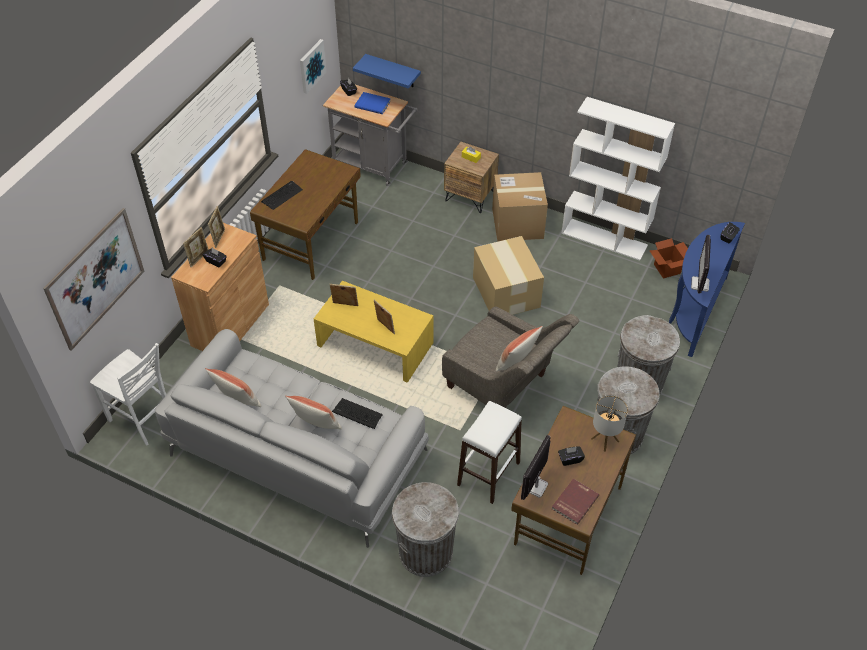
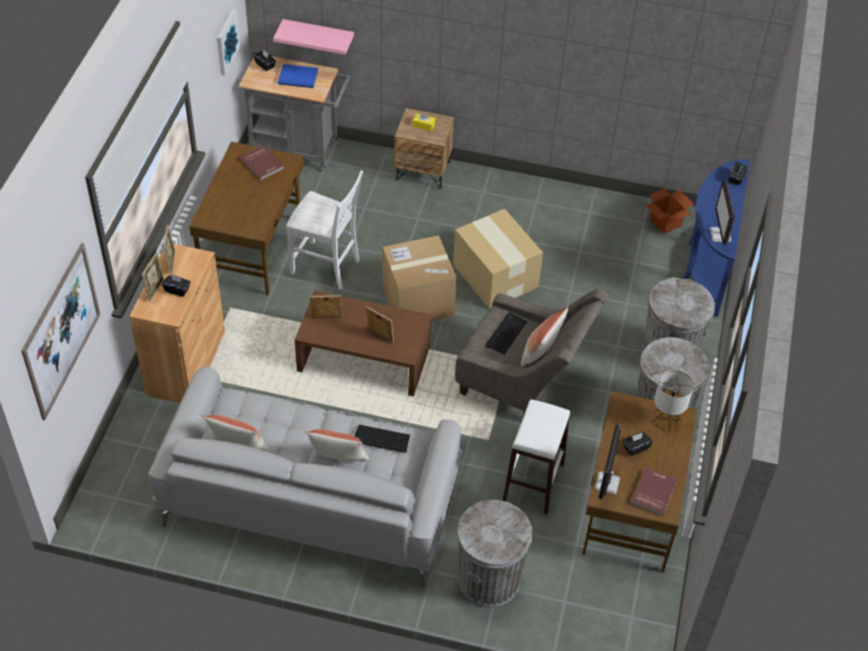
camera: 15 degrees left, 0 degrees up
white chair [90,343,167,446] -> white chair moved to [286,170,363,290]
keyboard [261,181,303,210] -> keyboard moved to [485,312,527,355]
yellow coffee table [314,281,433,383] -> brown coffee table [295,291,431,396]
blue shelf [353,54,421,88] -> pink shelf [273,19,354,55]
cardboard box [492,172,548,241] -> cardboard box moved to [382,235,457,321]
white bookcase [561,97,675,261] -> none
none -> red book [240,146,284,180]

